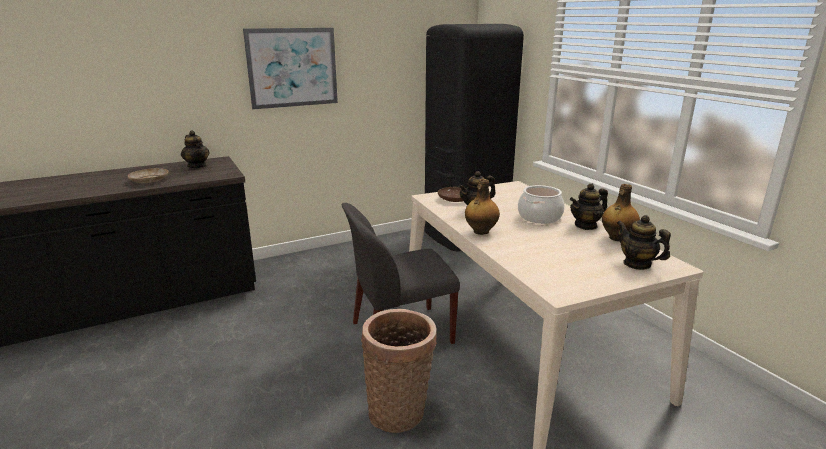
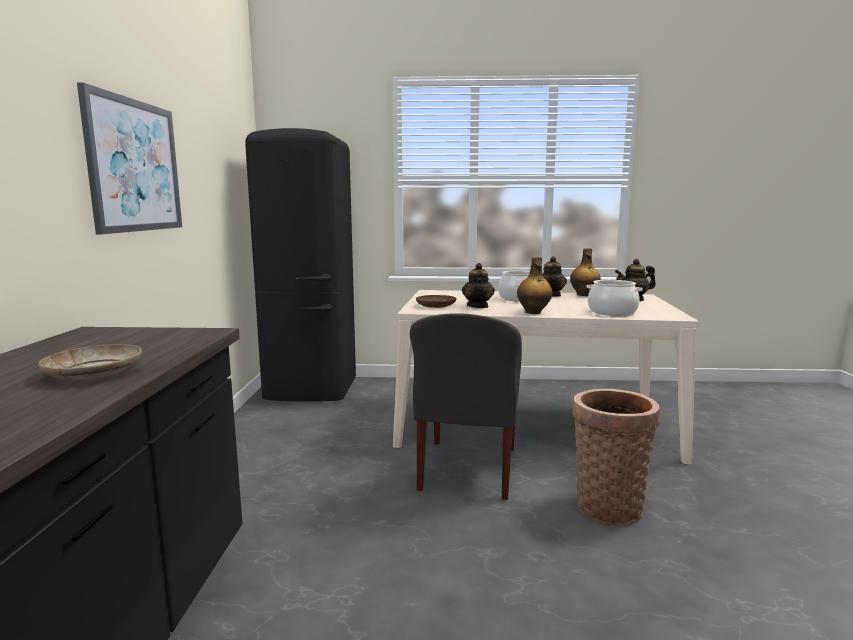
camera: 60 degrees left, 10 degrees down
teapot [181,130,209,168] -> none
none -> cooking pot [587,280,643,316]

